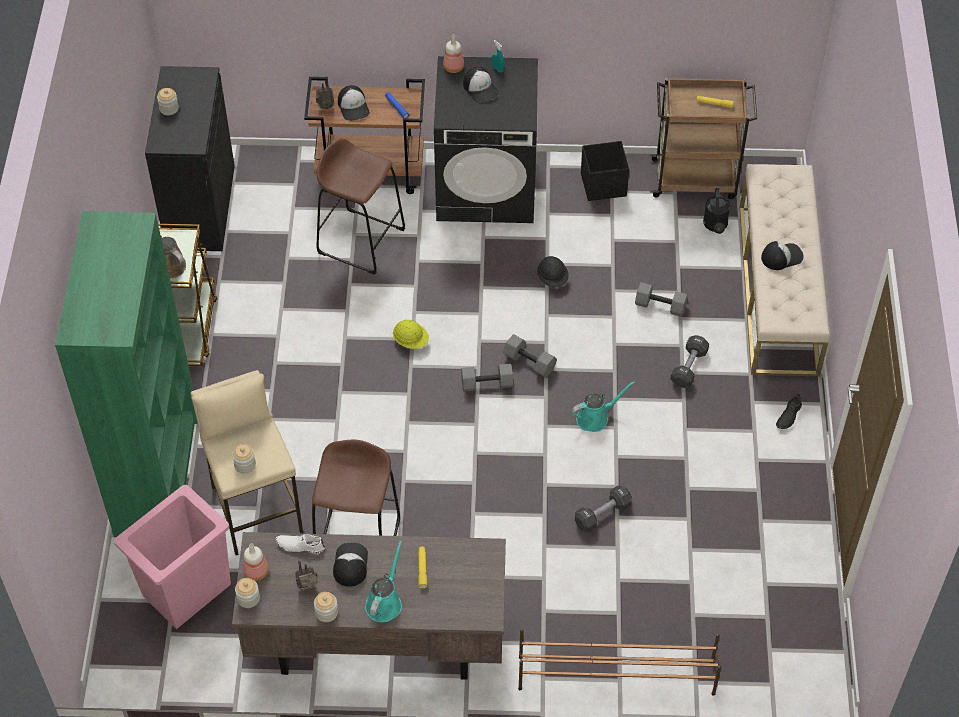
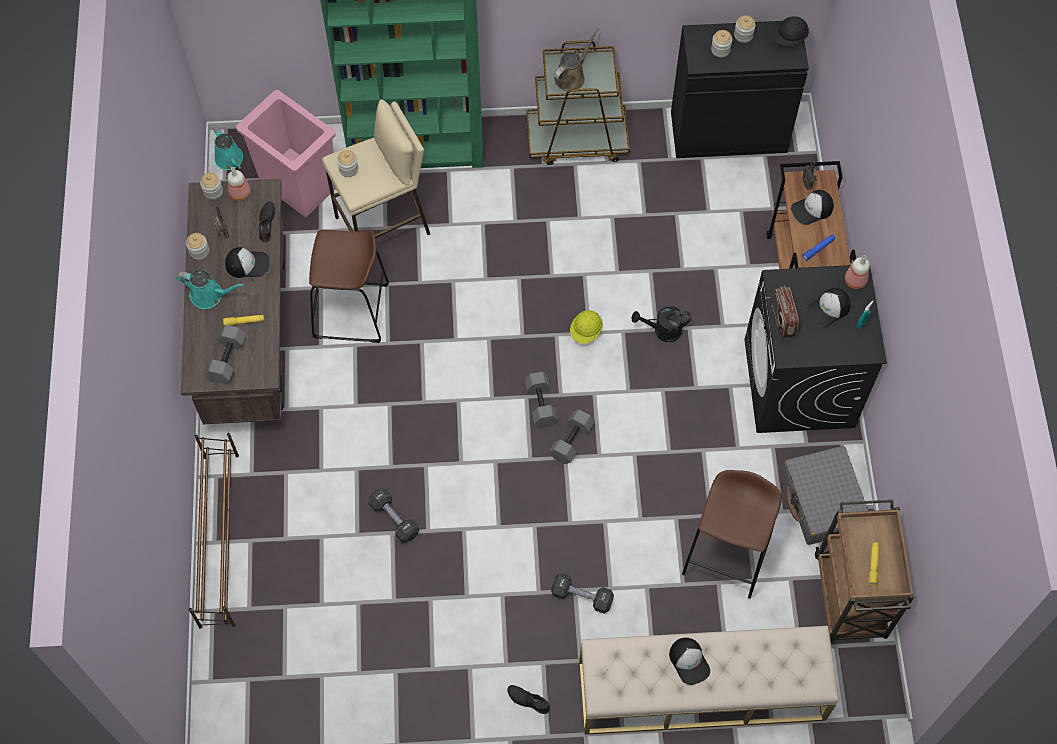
camera: 85 degrees right, 10 degrees up
white shoe [276,534,325,553] -> black shoe [259,201,275,242]
brown stool [316,139,405,275] -> brown stool moved to [682,470,782,599]
black hard hat [537,256,569,288] -> black hard hat moved to [772,16,809,46]
turquoise watering can [571,381,635,432] -> turquoise watering can moved to [214,127,243,170]
black storage box [581,141,629,201] -> grey suitcase [782,446,869,545]
grey dumbbell [635,282,688,317] -> grey dumbbell moved to [205,325,246,384]
black watering can [703,188,730,234] -> black watering can moved to [631,306,691,342]
none -> jar [711,30,732,57]
none -> radio [771,286,799,338]

